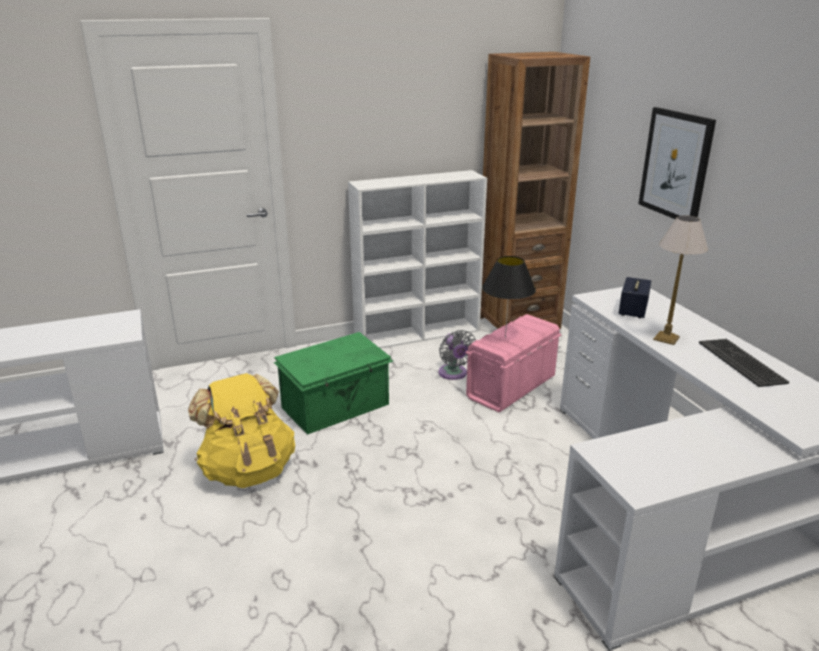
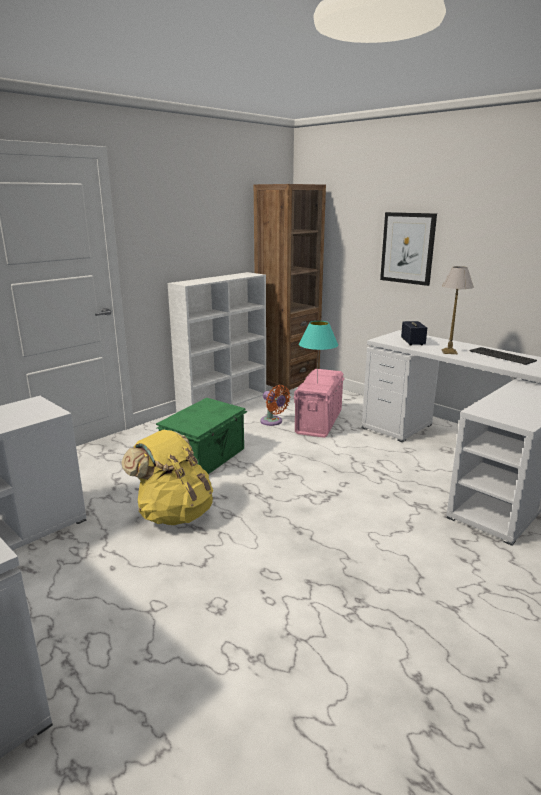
camera: 25 degrees left, 5 degrees down
grey fan [439,330,476,380] -> orange fan [260,385,290,426]
black table lamp [482,256,536,339] -> turquoise table lamp [299,321,338,382]

